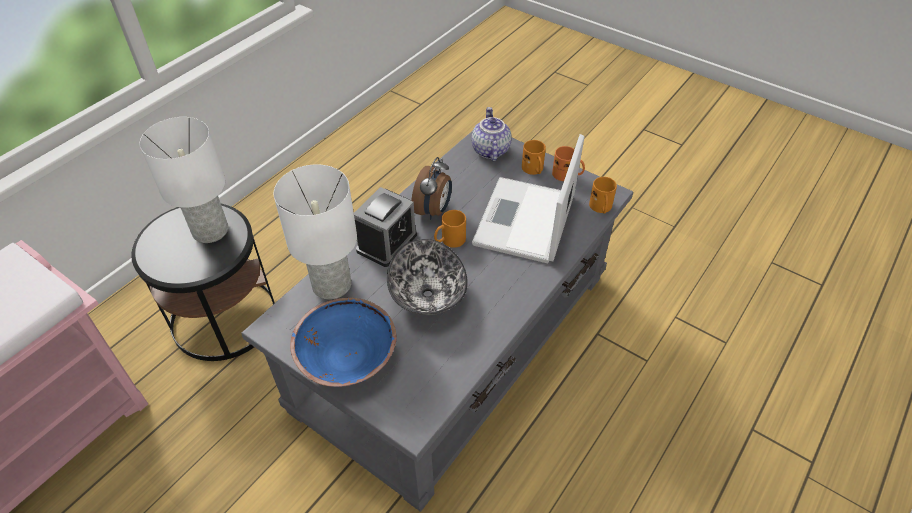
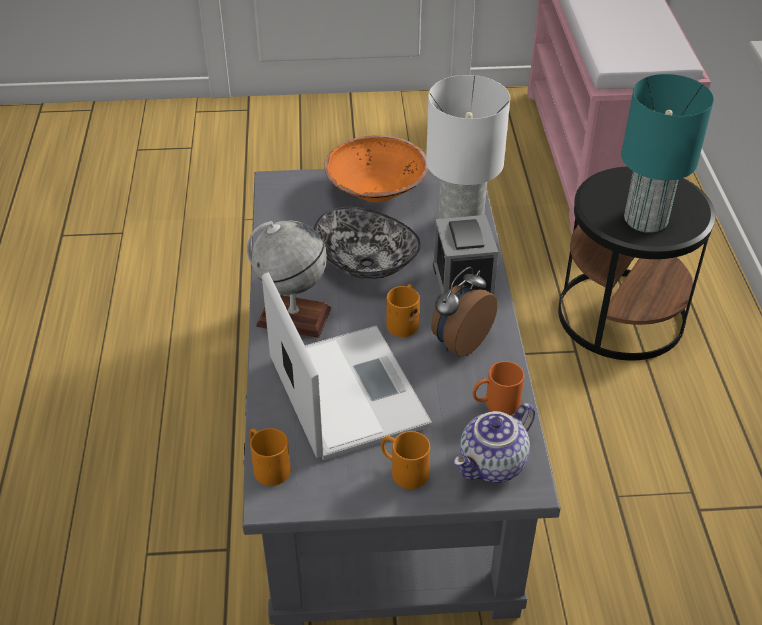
camera: 140 degrees right, 5 degrees down
white table lamp [140,117,228,243] -> turquoise table lamp [621,74,714,233]
blue bowl [290,298,397,387] -> orange bowl [324,135,429,202]
alarm clock [411,157,452,220] -> alarm clock turned 60 degrees clockwise [431,267,498,357]
teapot [471,107,512,162] -> teapot turned 90 degrees clockwise [454,403,535,483]
orange mug [552,146,585,181] -> orange mug moved to [473,361,524,415]
none -> globe [247,220,332,338]

